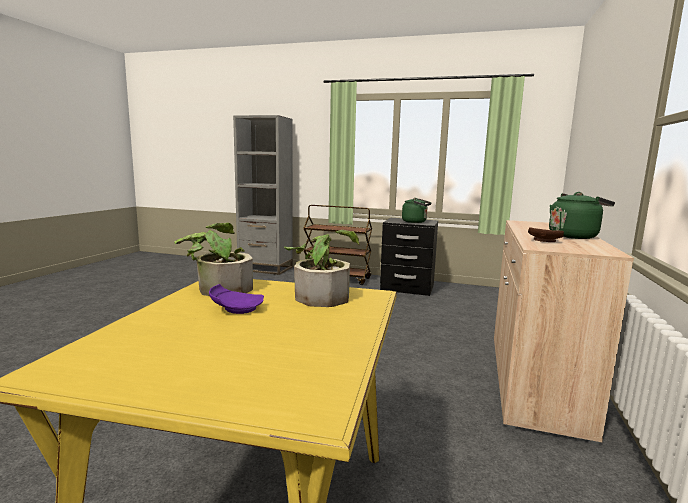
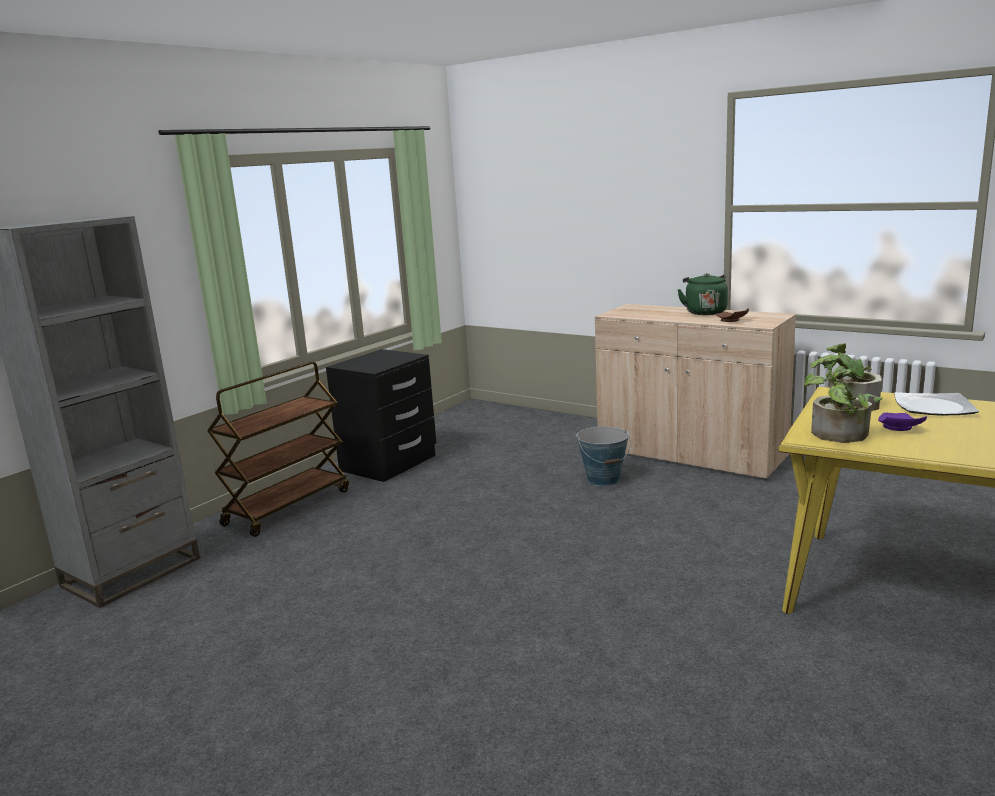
camera: 70 degrees left, 5 degrees up
green kettle [402,198,431,223] -> none
none -> bucket [577,426,631,486]
none -> plate [894,392,979,416]

